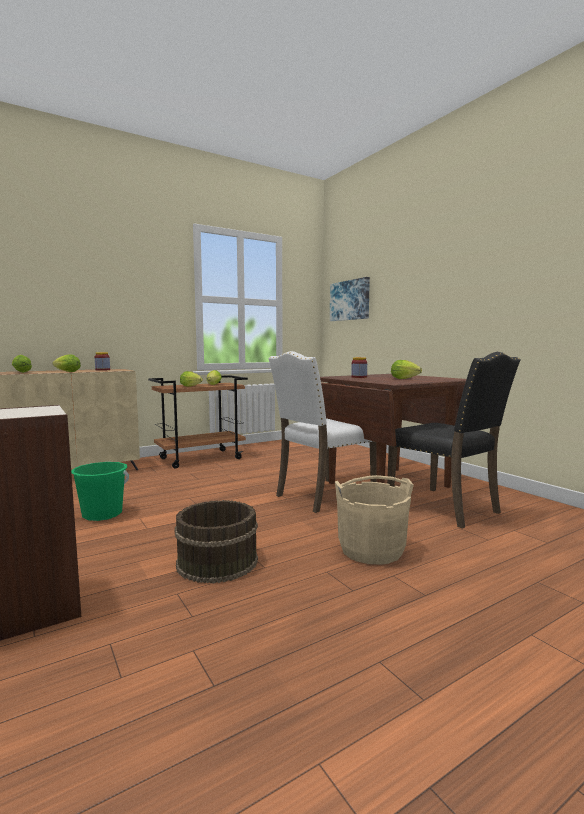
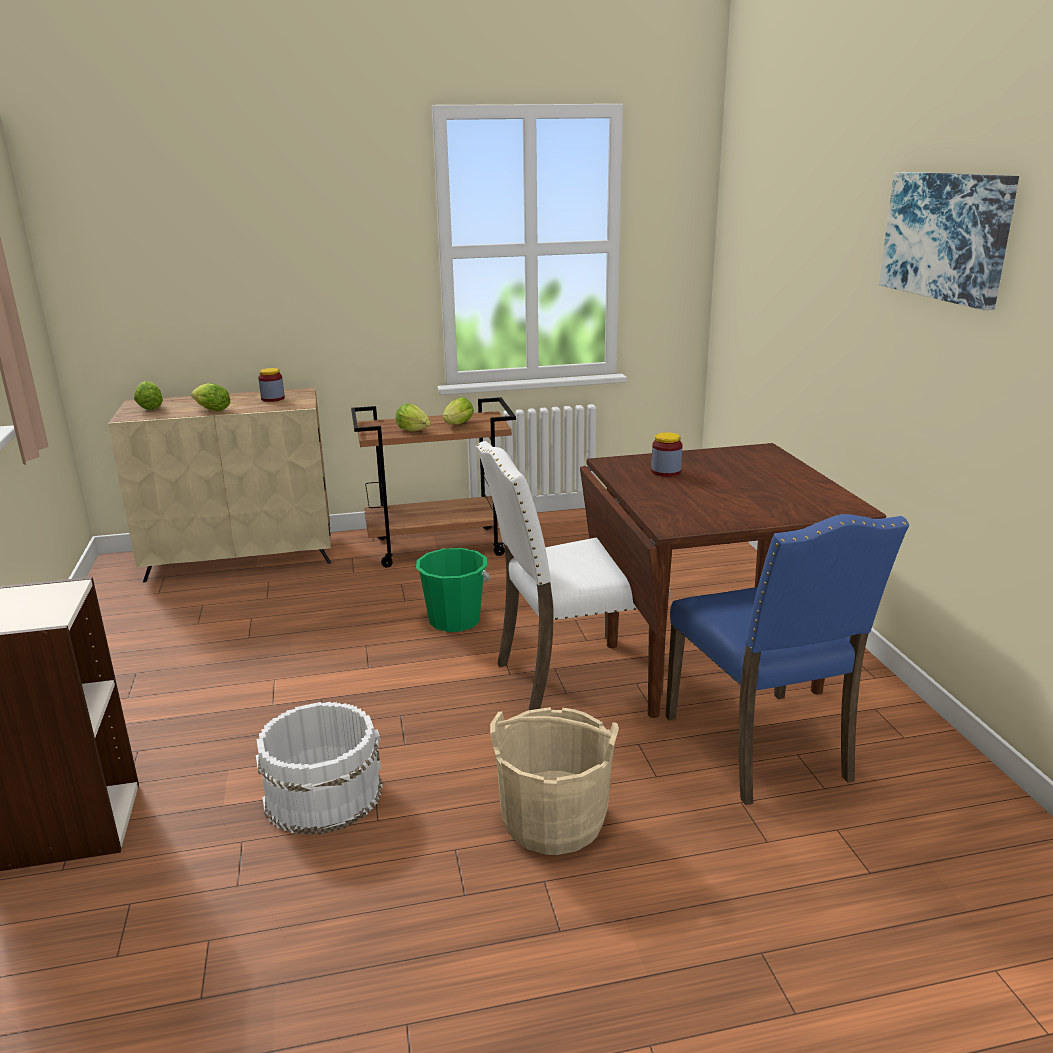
camera: 20 degrees right, 15 degrees up
green bucket [71,462,129,521] -> green bucket moved to [416,548,490,632]
brown bucket [175,500,258,584] -> white bucket [256,702,383,835]
picture [330,277,370,321] -> picture moved to [879,172,1019,310]
black chair [387,352,521,529] -> blue chair [666,514,909,805]
lettuce [391,360,422,379] -> none

